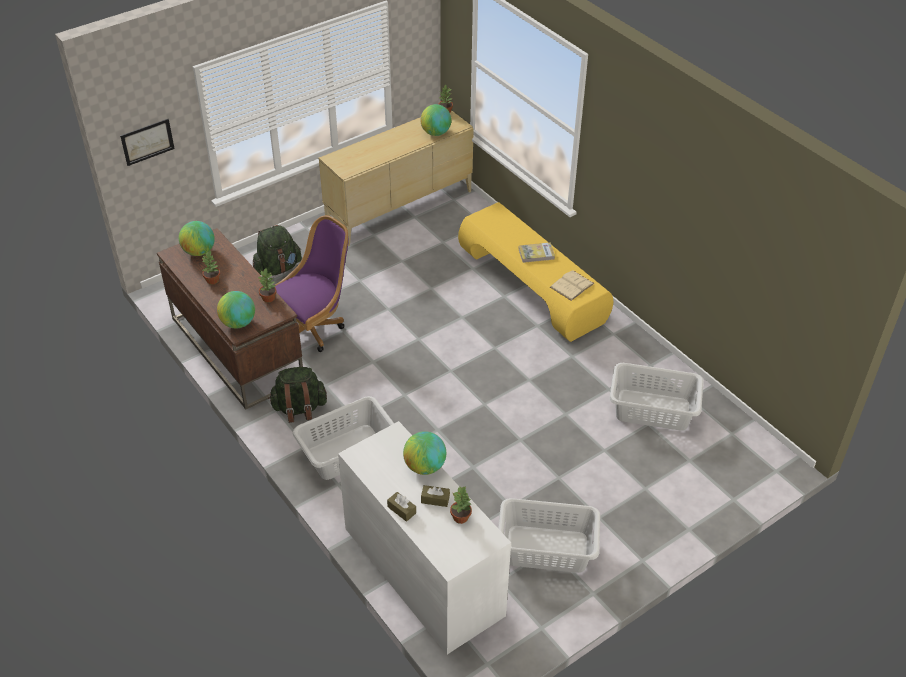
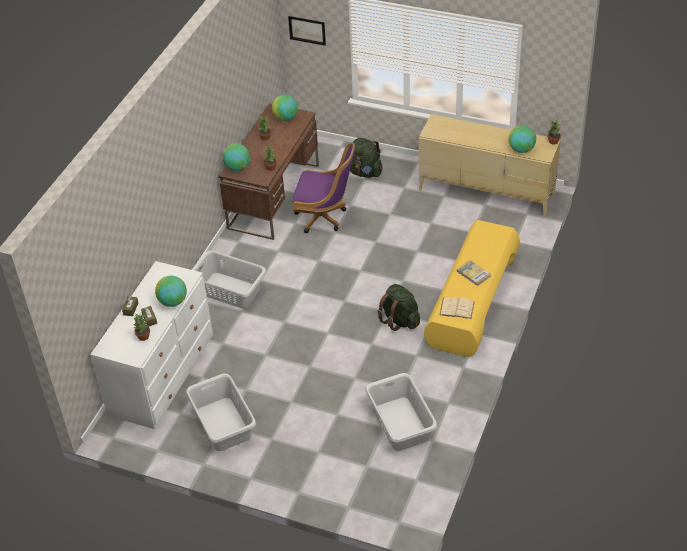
camera: 60 degrees right, 0 degrees up
green backpack [268,367,327,423] -> green backpack moved to [377,284,420,331]

